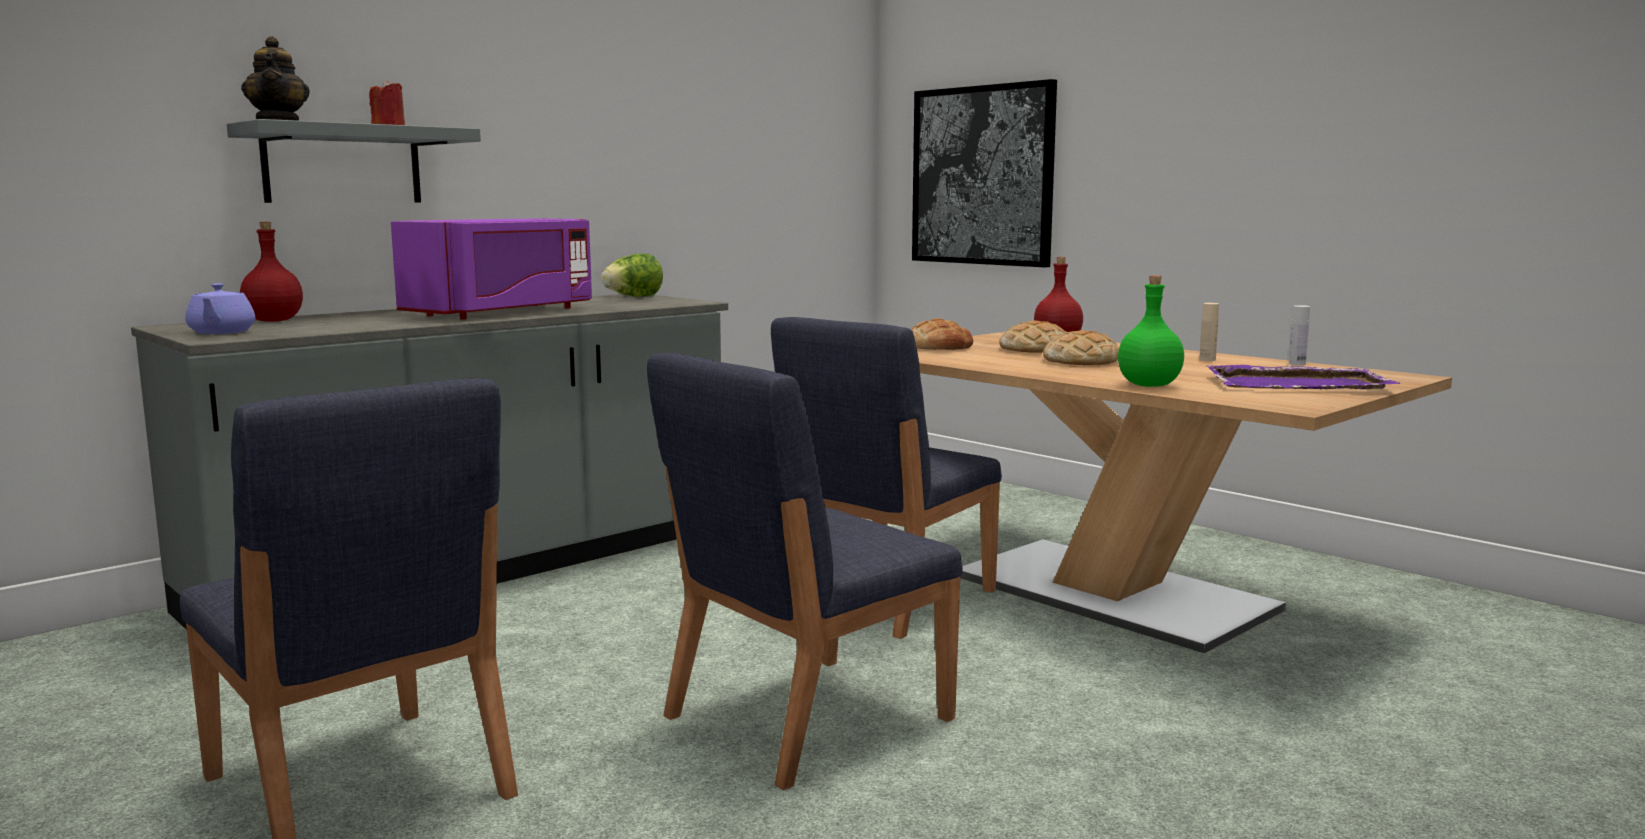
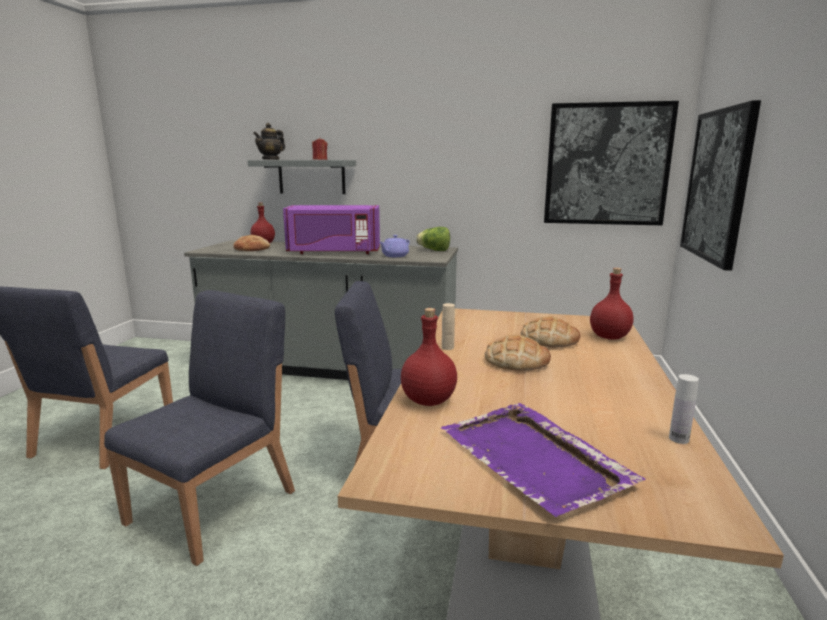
camera: 55 degrees right, 5 degrees up
purple teapot [185,283,255,334] -> purple teapot moved to [379,235,409,257]
blue chair [647,353,963,790] -> blue chair turned 105 degrees clockwise [104,290,295,566]
bread [912,318,973,350] -> bread moved to [233,235,270,251]
green bottle [1118,276,1184,387] -> red bottle [401,308,457,406]
beige bottle [1199,303,1219,361] -> beige bottle moved to [442,303,455,350]
none -> picture [544,101,679,225]

